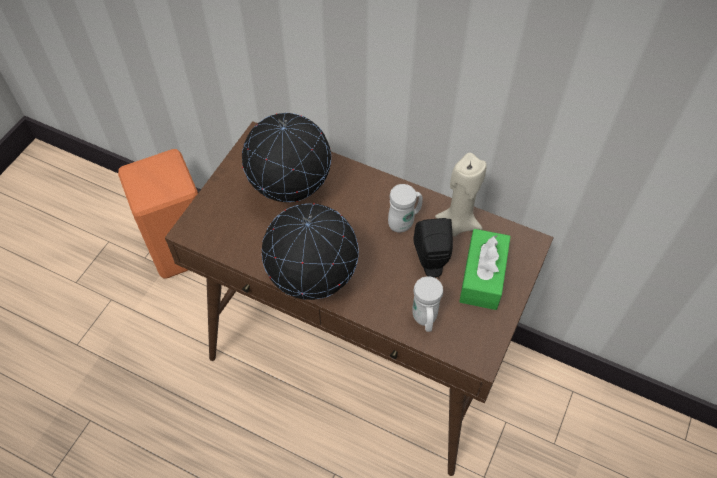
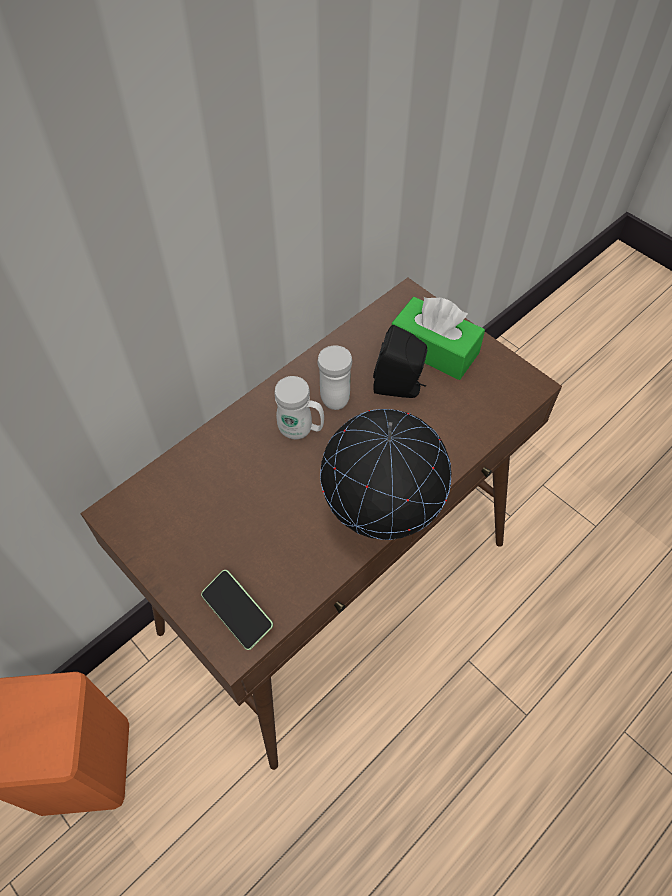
camera: 70 degrees left, 0 degrees up
globe [242,113,331,202] -> none
white mug [412,276,443,332] -> white mug moved to [274,376,324,439]
beige candle [435,153,487,237] -> none
none -> phone [201,570,273,650]

